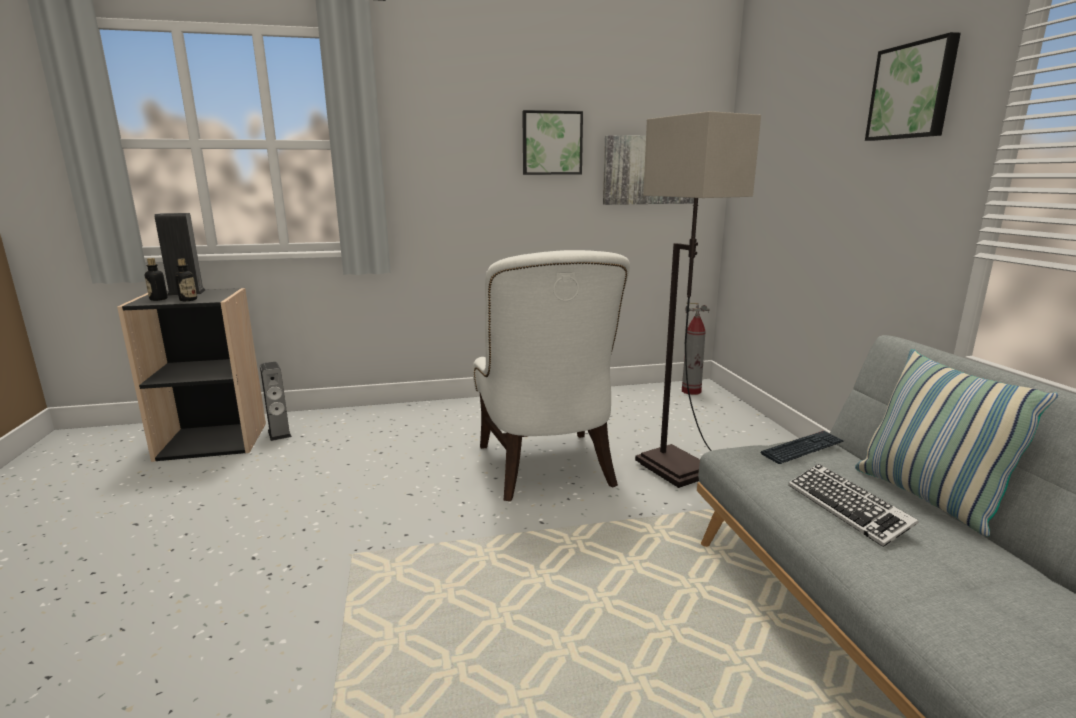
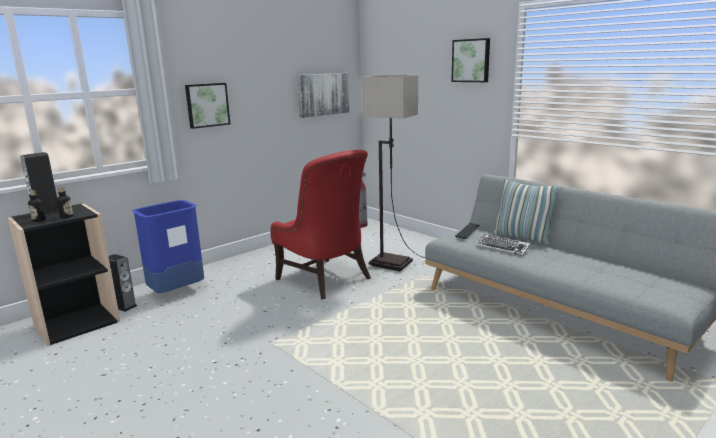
camera: 30 degrees left, 0 degrees up
white chair [472,250,630,501] -> red chair [270,150,371,299]
picture [522,110,583,175] -> picture moved to [185,83,230,129]
none -> blue trash can [132,200,204,293]

